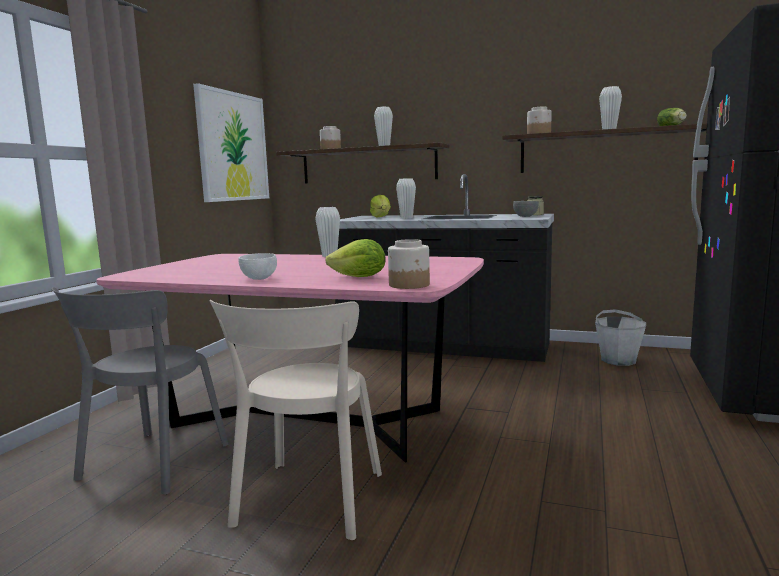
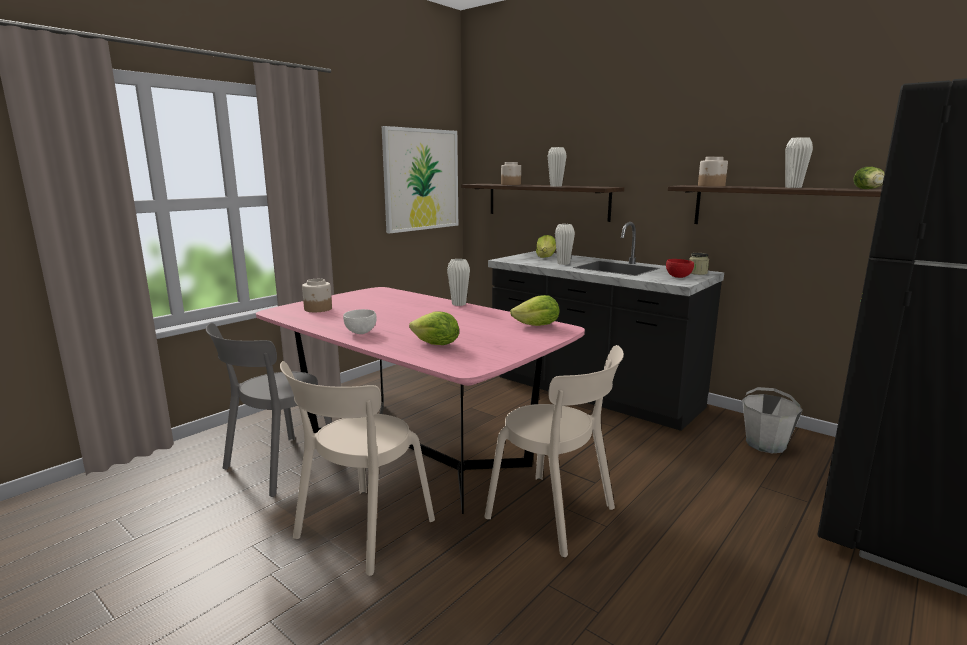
camera: 20 degrees right, 5 degrees up
jar [388,239,430,289] -> jar moved to [302,279,332,312]
grey bowl [513,201,539,217] -> red bowl [666,259,694,278]
none -> beige chair [484,345,624,557]
none -> lettuce [510,295,559,326]

